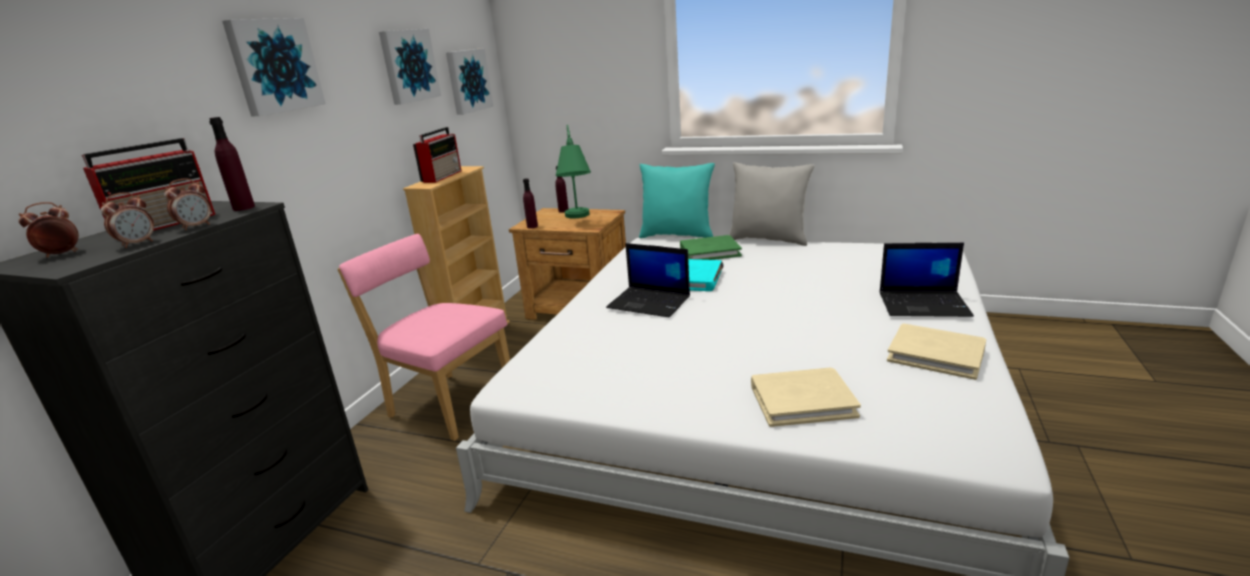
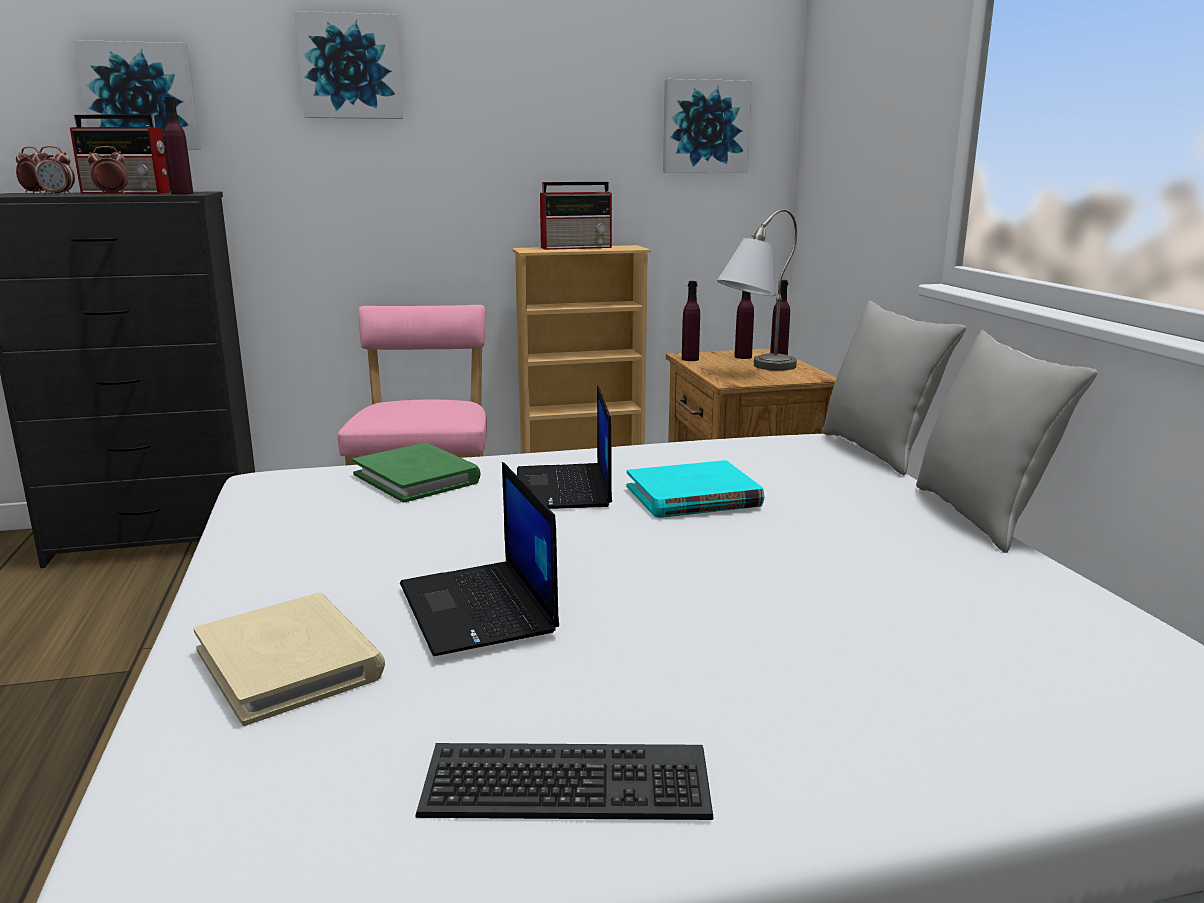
camera: 55 degrees right, 5 degrees down
alarm clock [164,179,211,230] -> alarm clock turned 150 degrees clockwise [88,146,128,195]
picture [379,29,441,105] -> picture moved to [73,40,201,150]
green table lamp [556,125,591,218] -> grey table lamp [717,209,797,371]
turquoise pillow [639,163,715,238] -> grey pillow [822,300,966,475]
green book [680,235,742,260] -> green book moved to [352,443,481,503]
laptop [880,243,974,317] -> laptop moved to [400,462,559,656]
beige book [887,323,986,380] -> keyboard [415,743,714,820]
none -> purple bottle [735,291,754,359]

